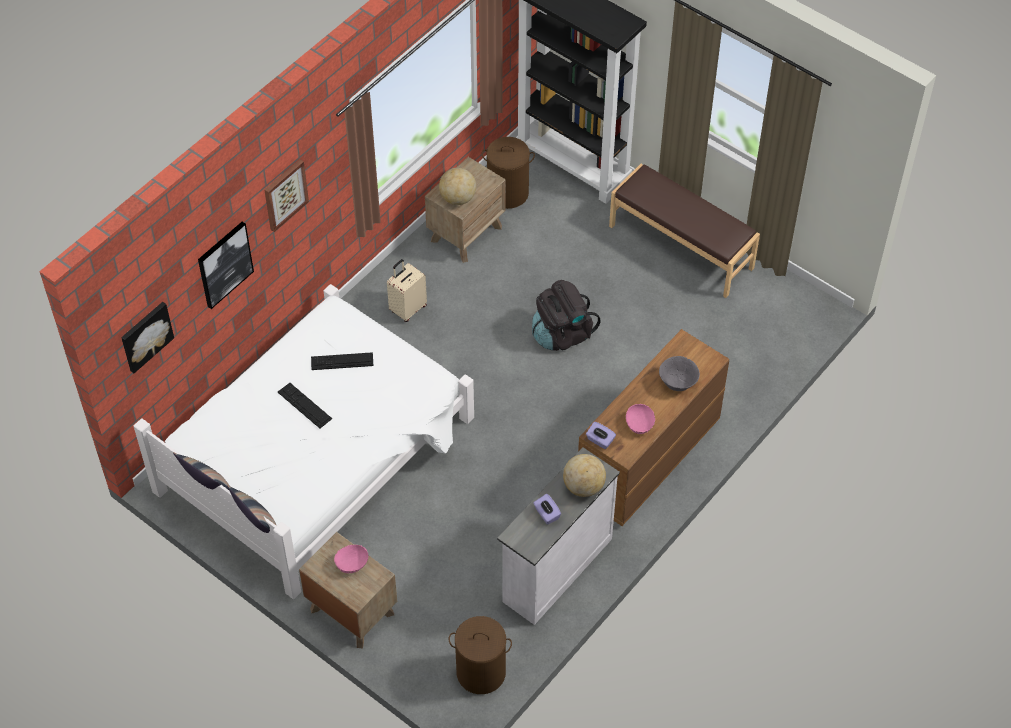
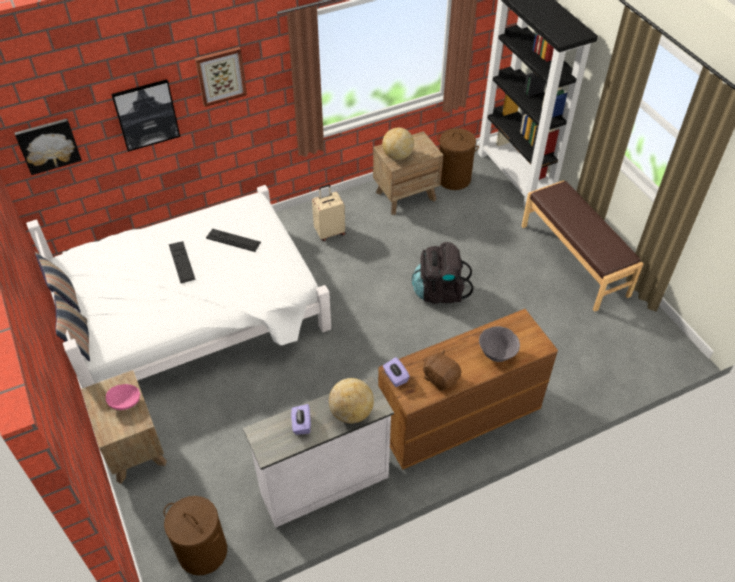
camera: 25 degrees right, 5 degrees down
pink bowl [626,404,655,434] -> brown plush toy [423,350,462,391]

